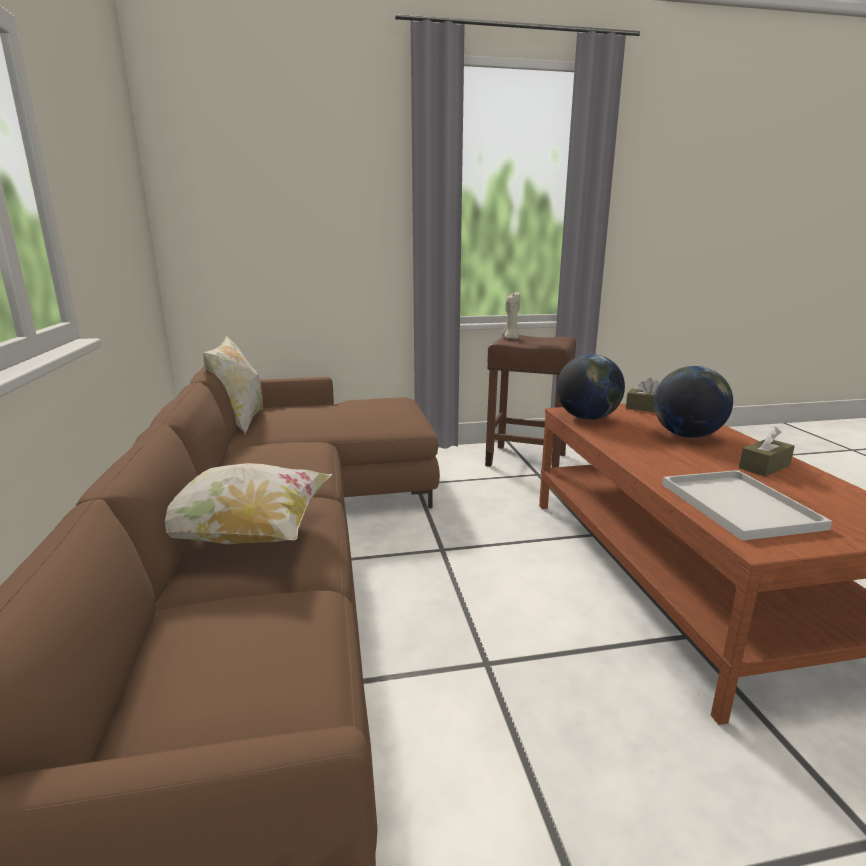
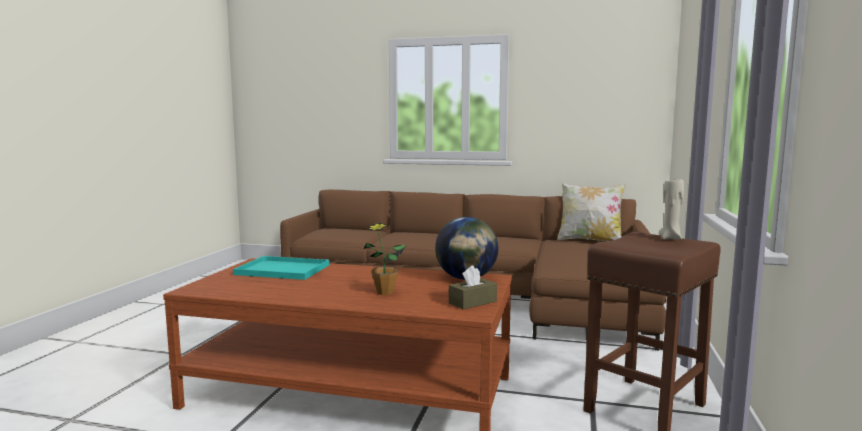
camera: 115 degrees right, 10 degrees down
pillow [165,463,332,545] -> none
globe [654,366,733,438] -> potted plant [364,223,406,295]
white tray [662,470,832,541] -> turquoise tray [233,256,329,280]
brown tissue box [739,427,795,477] -> none

